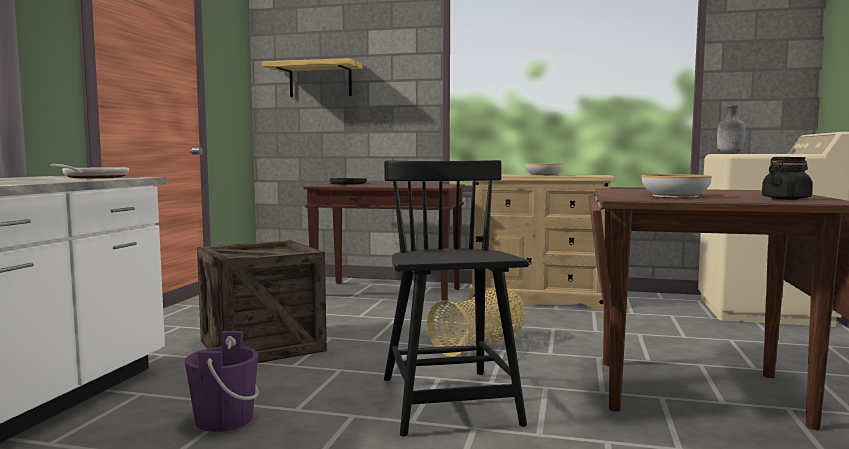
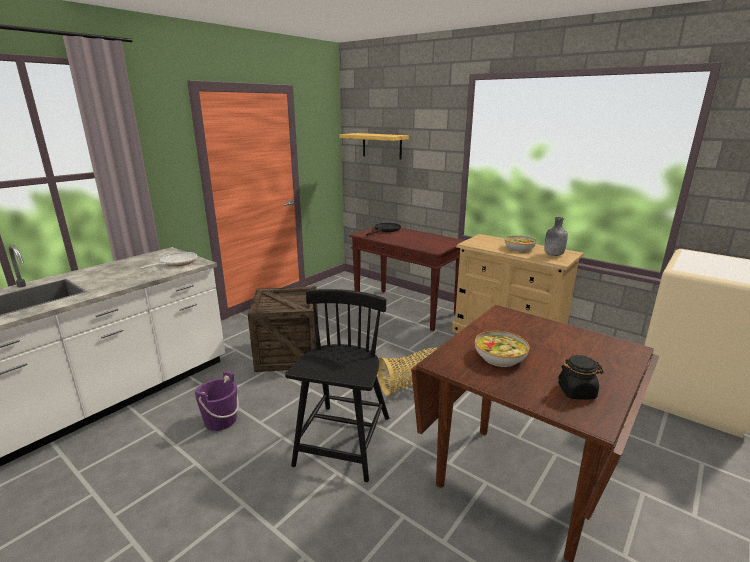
camera: 25 degrees right, 15 degrees up
grey bottle [717,105,746,154] -> grey bottle moved to [544,217,568,256]

